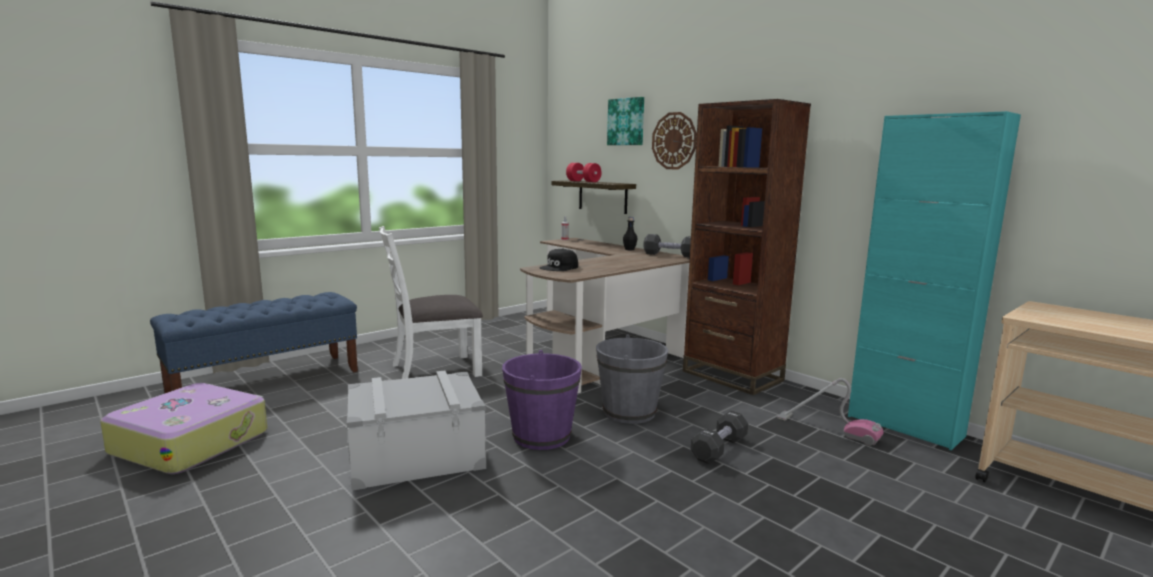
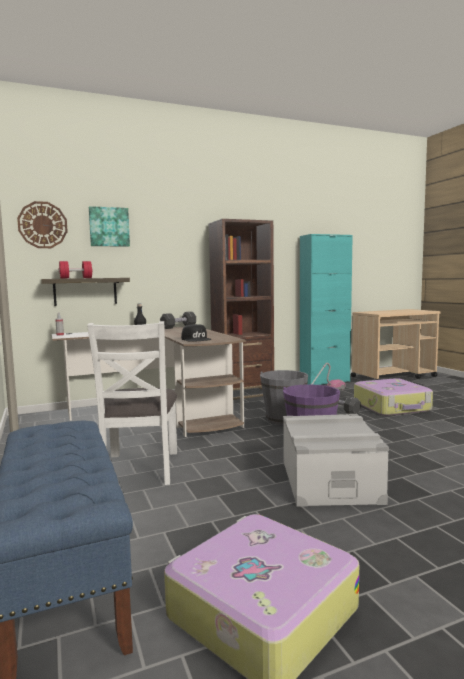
camera: 70 degrees left, 5 degrees down
wall clock [652,112,697,170] -> wall clock moved to [17,201,68,248]
none -> suitcase [354,378,433,416]

